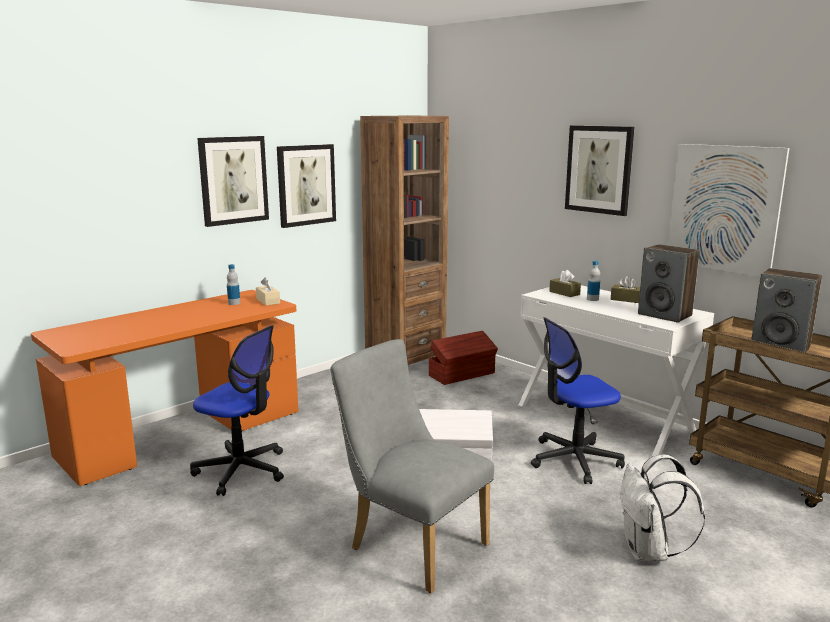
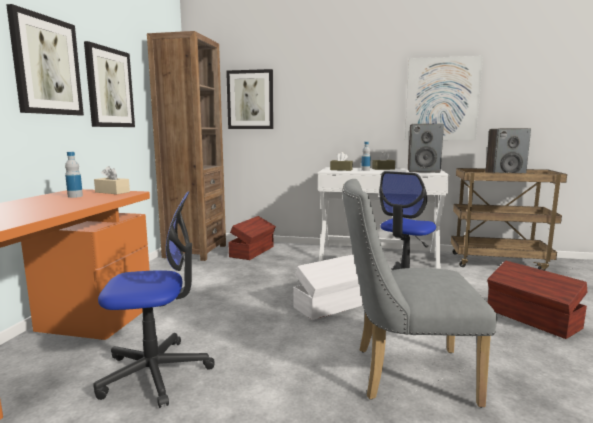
camera: 35 degrees left, 5 degrees down
picture [565,125,635,216] -> picture moved to [226,69,274,129]
white backpack [620,455,705,561] -> brown storage box [487,261,587,339]

